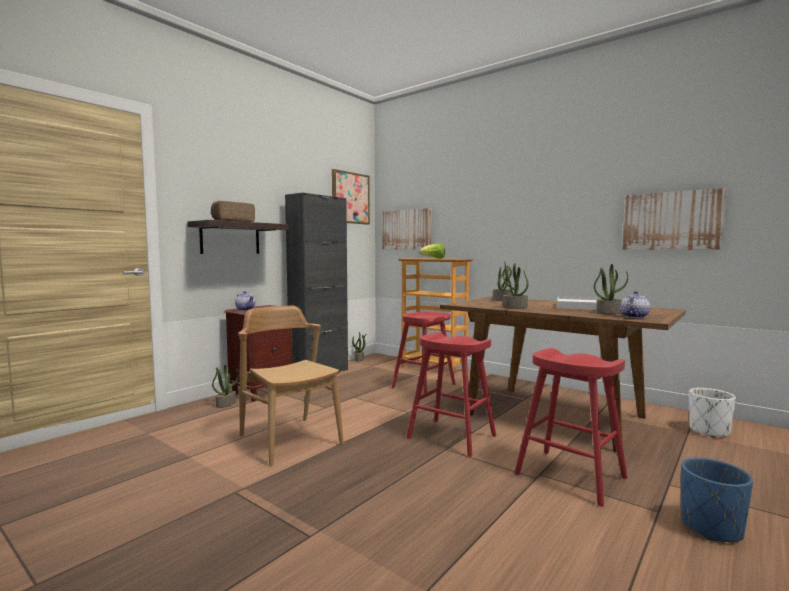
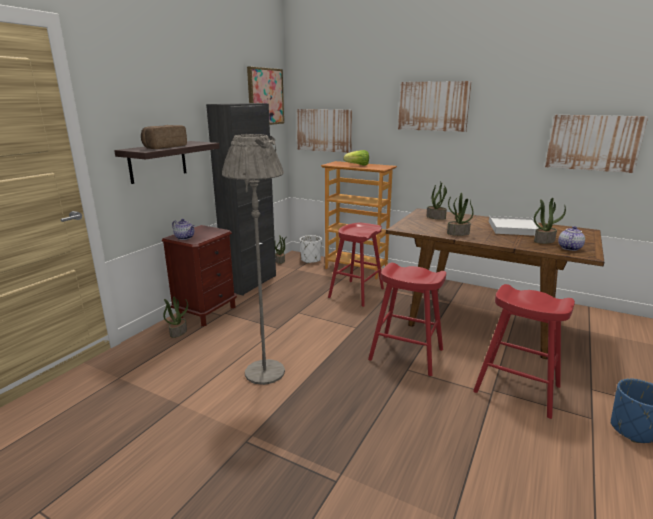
camera: 10 degrees left, 15 degrees up
brown chair [238,306,344,466] -> grey floor lamp [222,134,285,385]
white planter [689,388,736,438] -> white planter moved to [300,235,322,264]
none -> picture [398,81,472,132]

